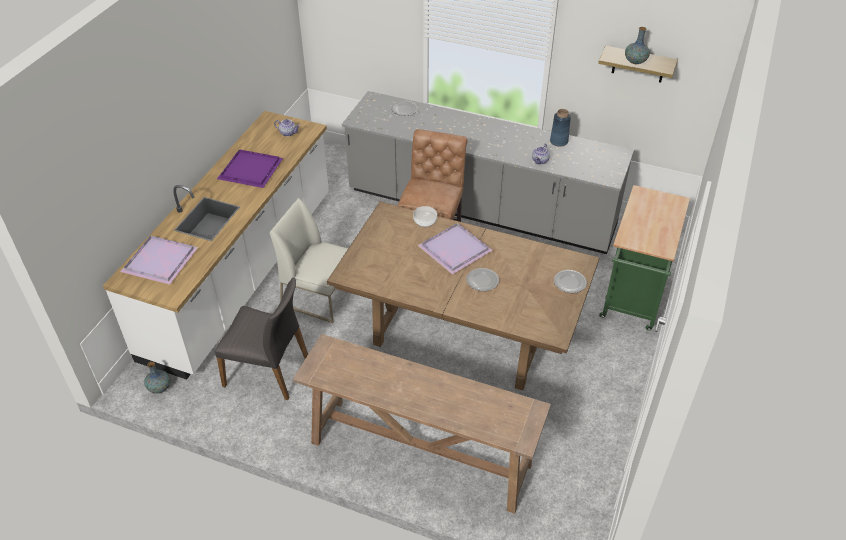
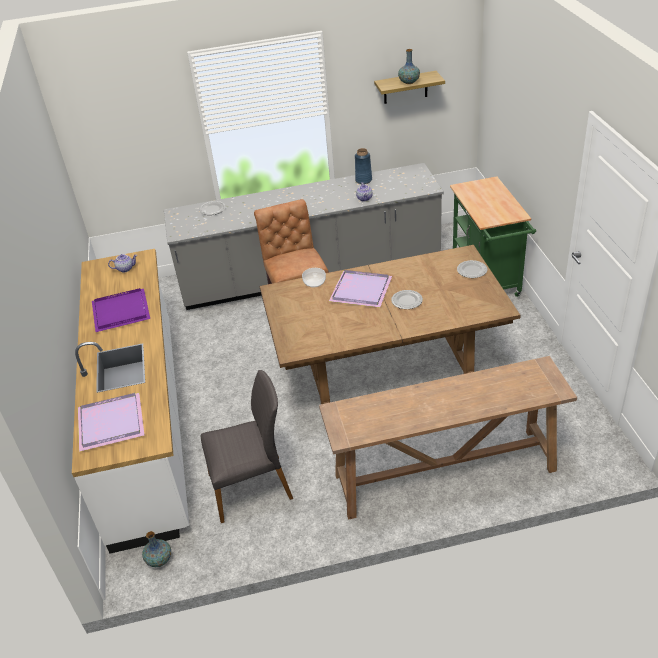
camera: 30 degrees left, 5 degrees down
white chair [270,198,348,323] -> none

